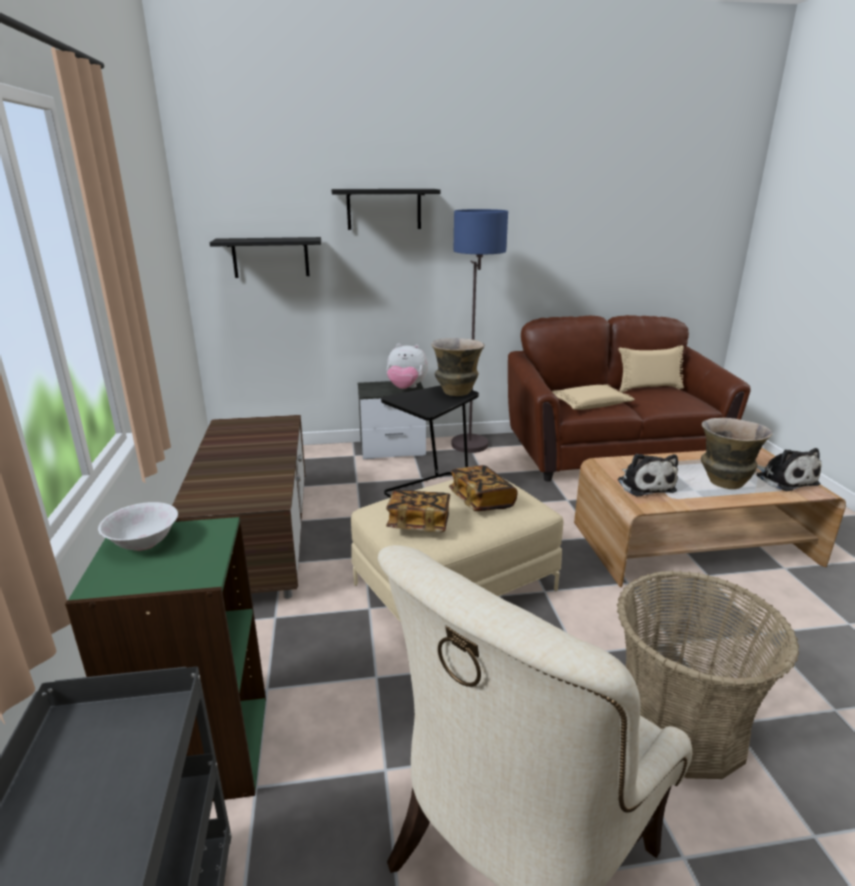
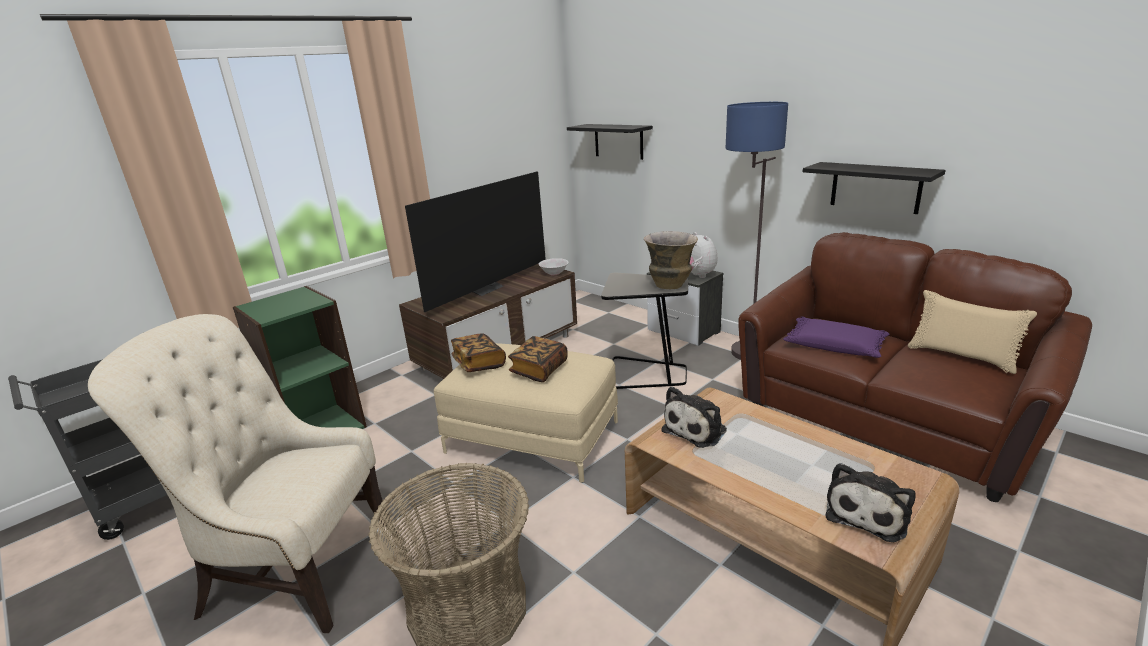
camera: 55 degrees right, 0 degrees up
white bowl [98,502,178,551] -> white bowl moved to [539,258,569,275]
black shelf [332,189,441,230] -> black shelf moved to [803,162,946,214]
beige pillow [552,384,635,410] -> purple pillow [783,316,889,358]
vase [701,418,772,489] -> none
none -> television [405,171,546,312]

